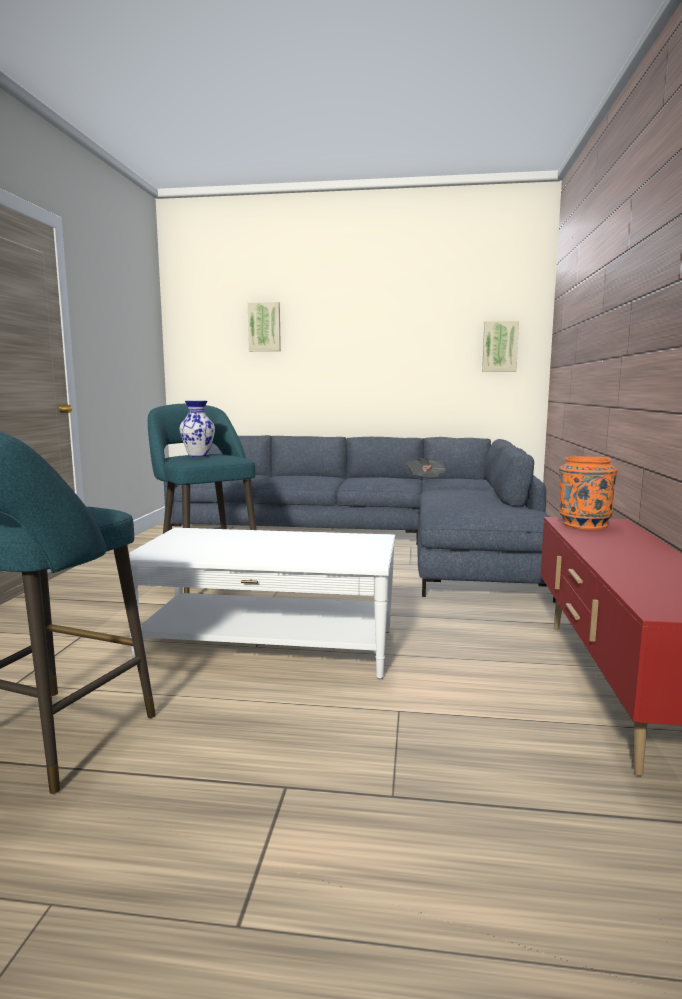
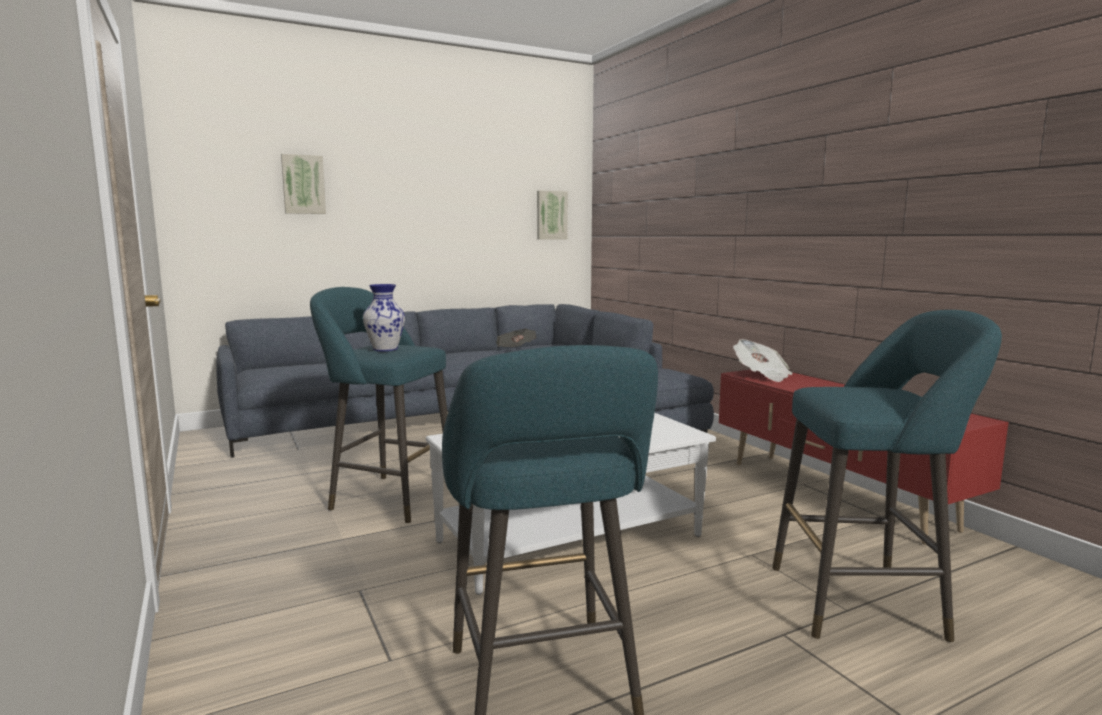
camera: 35 degrees left, 0 degrees up
orange vase [559,456,618,530] -> newspaper [733,339,793,382]
none -> turquoise stool [772,310,1002,642]

